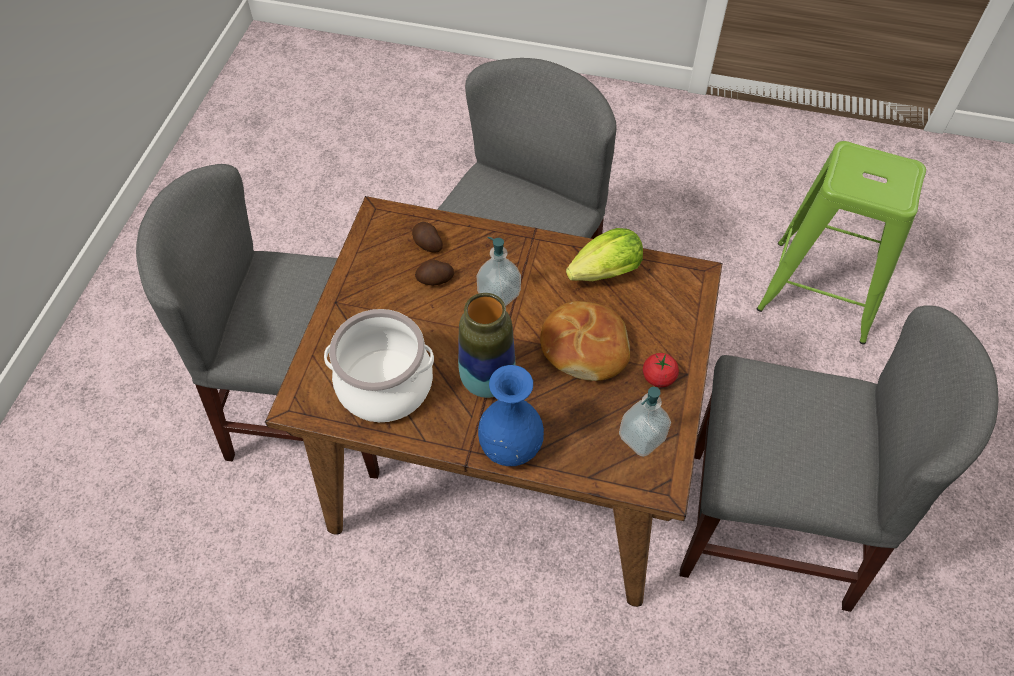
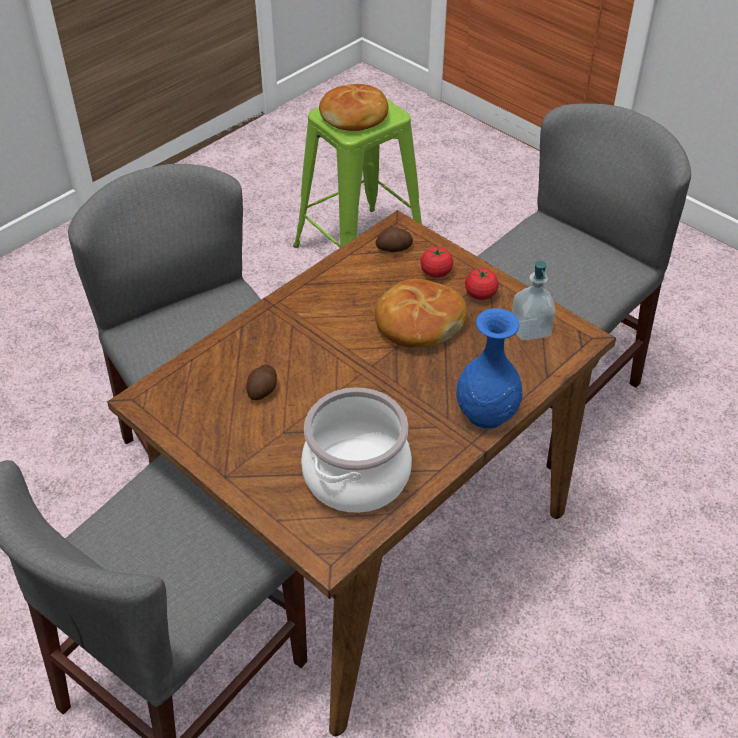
camera: 60 degrees left, 10 degrees down
potato [412,222,443,253] -> potato moved to [375,227,413,252]
vase [458,293,515,398] -> none
soap dispenser [477,236,521,306] -> none
lettuce [566,228,643,281] -> none
none -> bread [319,84,388,131]
none -> tomato [420,247,453,278]

